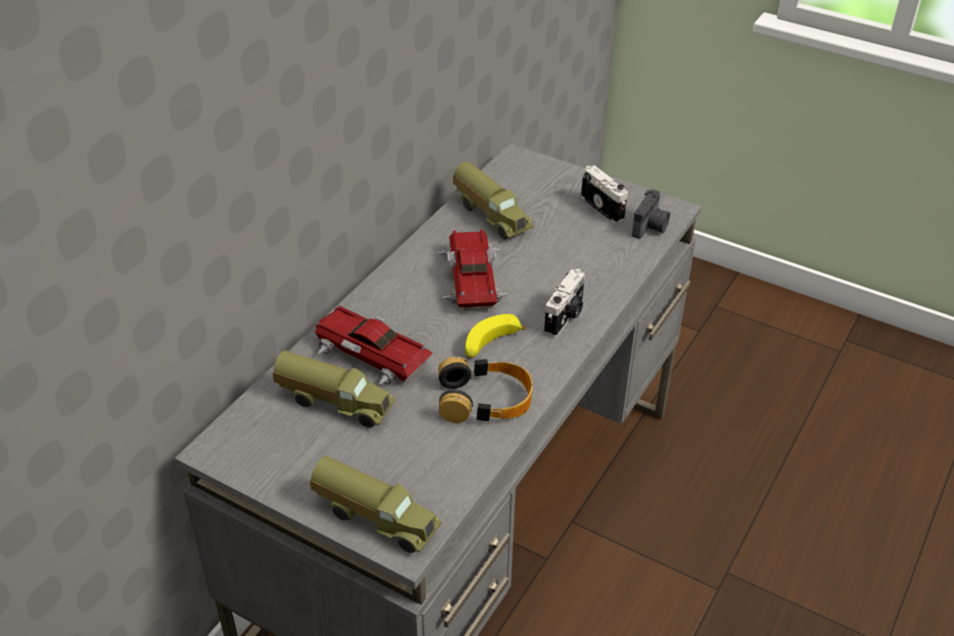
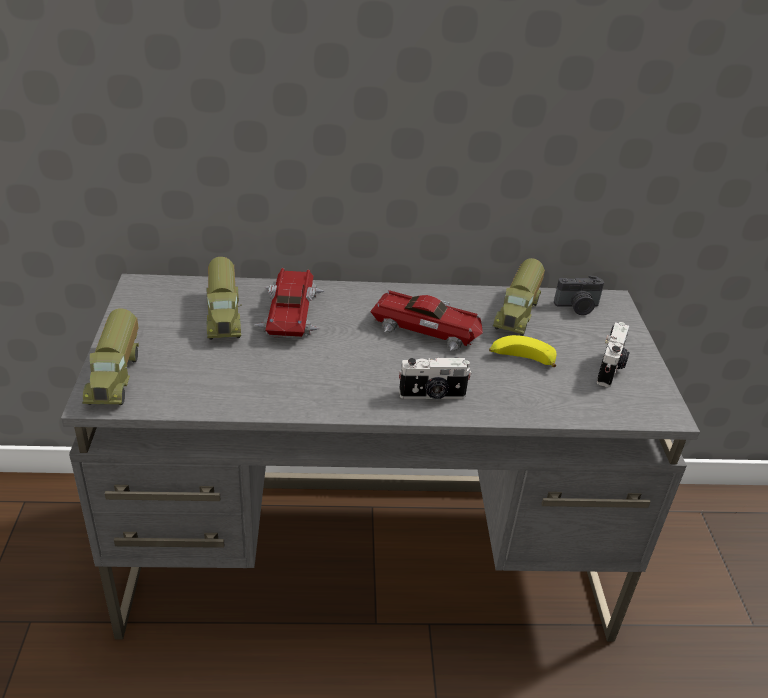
camera: 55 degrees right, 5 degrees down
toy car [437,229,509,310] -> toy car turned 60 degrees clockwise [370,290,483,351]
headphones [438,356,533,423] -> none
banana [465,314,526,358] -> banana moved to [489,335,556,367]
camera [632,190,670,239] -> camera moved to [554,276,604,315]

